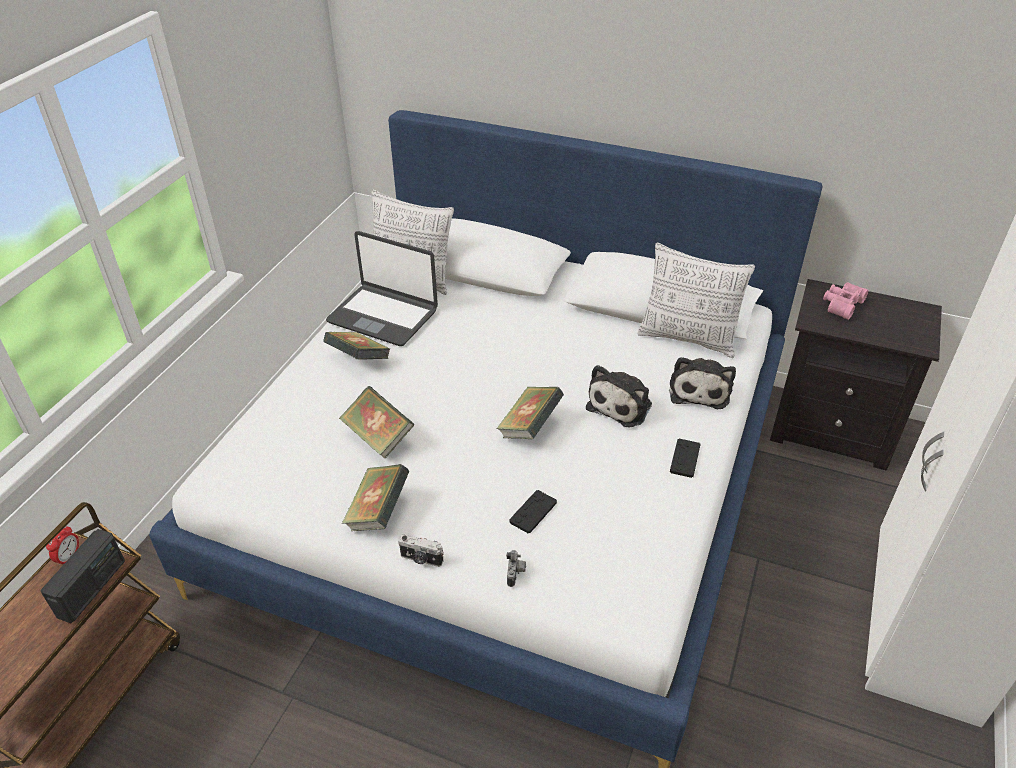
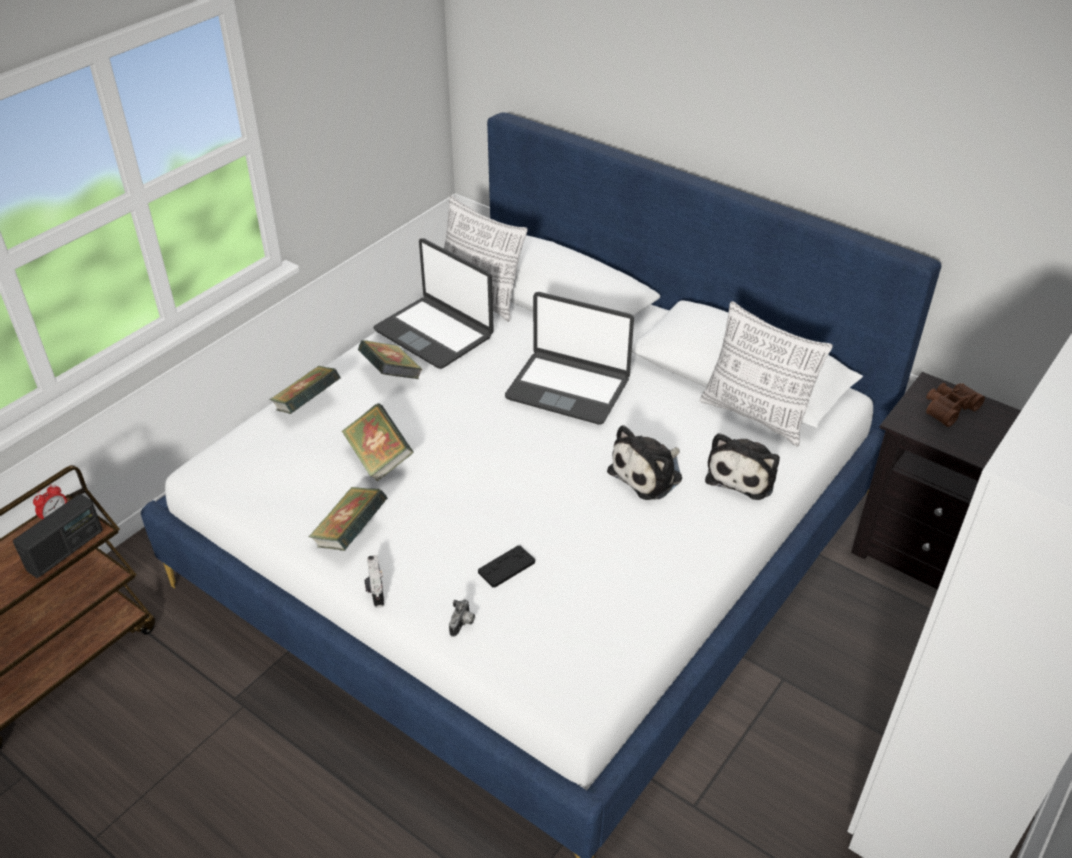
camera: 15 degrees right, 0 degrees up
camera [398,534,444,567] -> camera turned 45 degrees clockwise [365,555,384,608]
book [496,387,564,439] -> book moved to [269,366,341,414]
black game controller [670,439,701,478] -> none
pink binoculars [823,282,868,320] -> brown binoculars [926,383,985,427]
none -> laptop [505,292,634,425]

